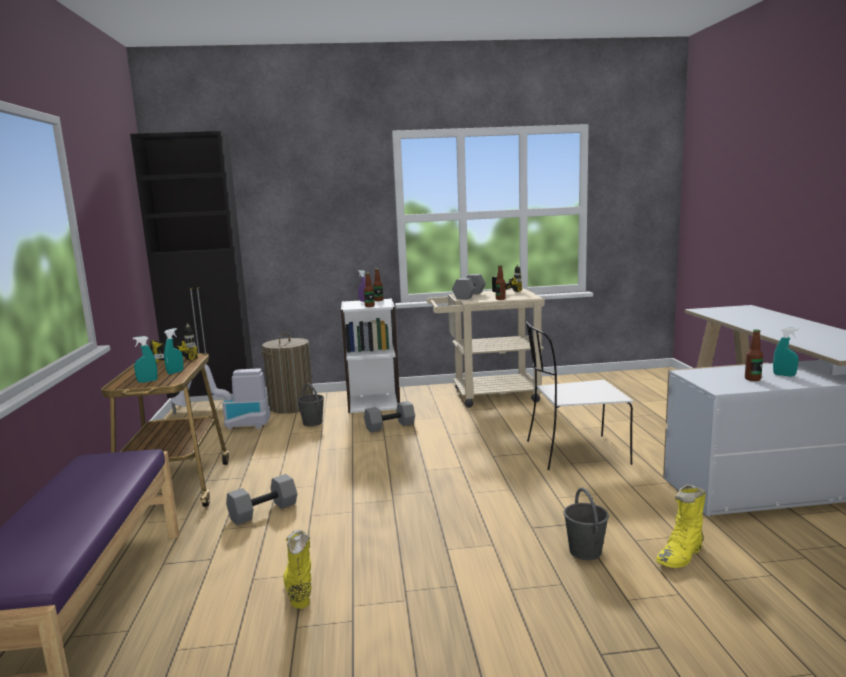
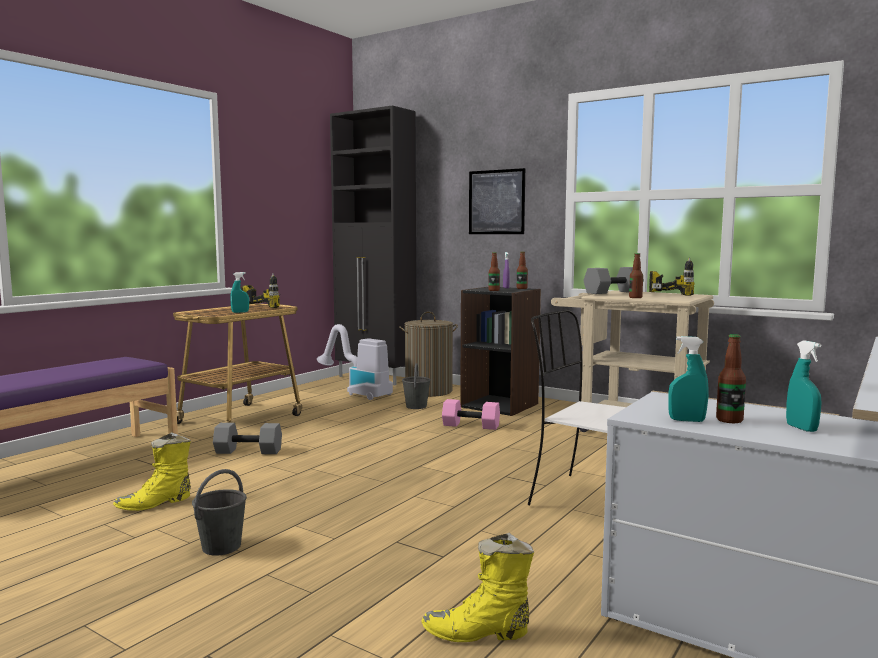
camera: 40 degrees right, 5 degrees down
turquoise spray bottle [133,336,158,383] -> turquoise spray bottle moved to [668,336,709,422]
yellow boot [283,529,312,609] -> yellow boot turned 150 degrees counterclockwise [113,432,191,511]
white bookcase [341,298,400,413] -> black bookcase [460,287,541,416]
grey dumbbell [364,401,415,432] -> pink dumbbell [442,399,500,430]
grey bucket [564,487,609,560] -> grey bucket moved to [192,469,247,556]
none -> picture [469,168,525,234]

